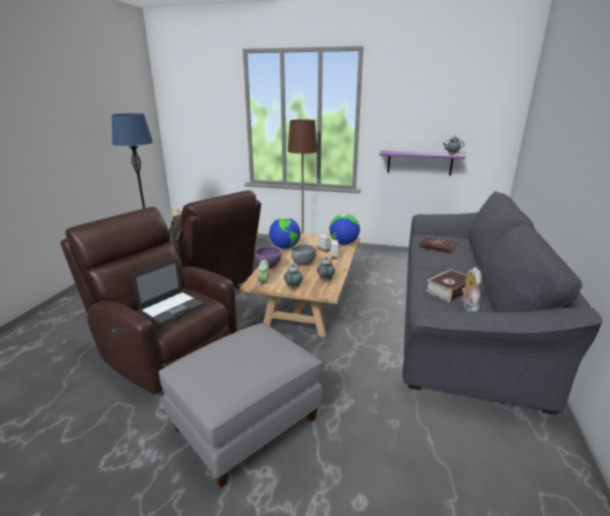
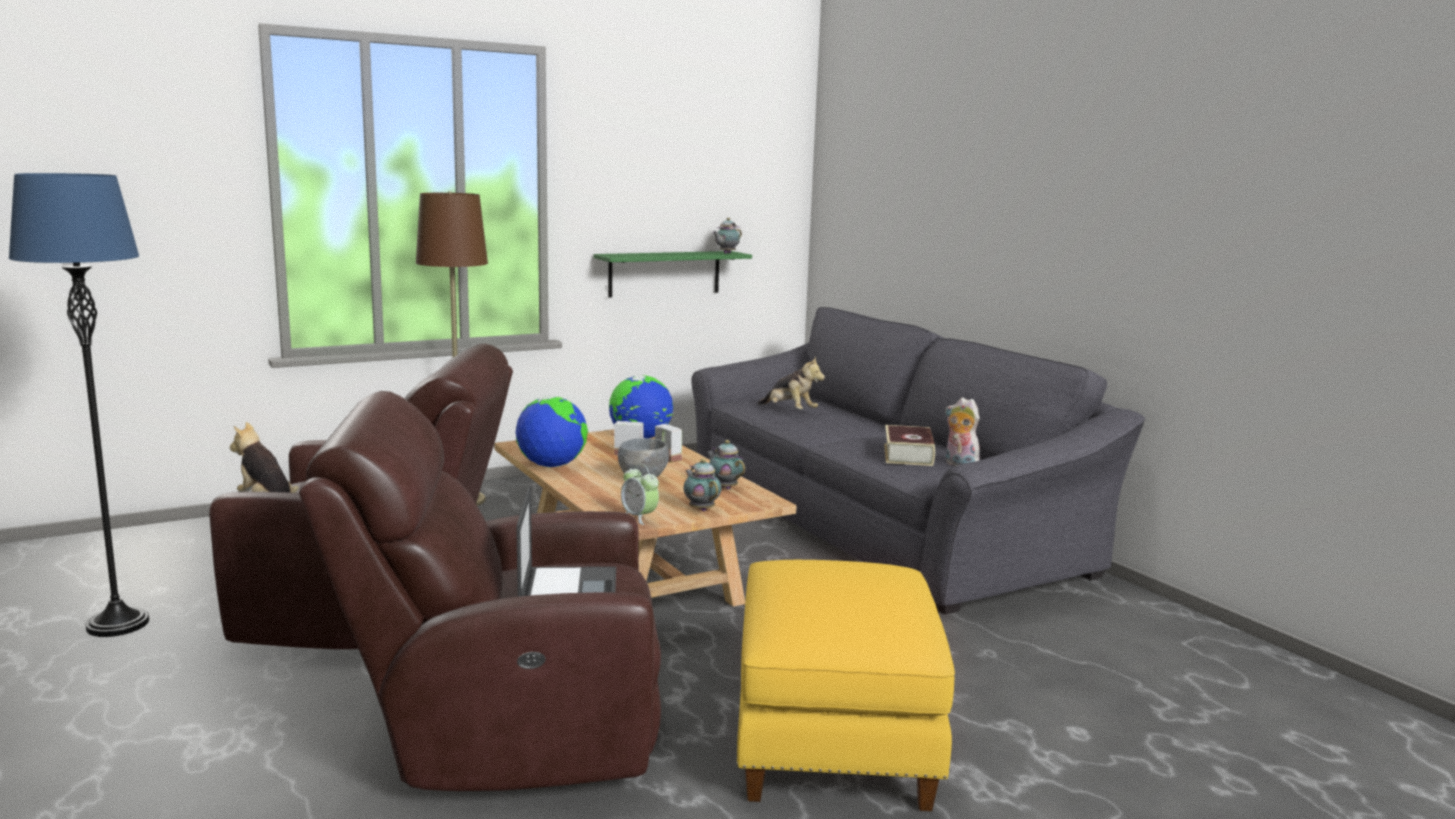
camera: 45 degrees left, 10 degrees down
grey ottoman [159,323,323,488] -> yellow ottoman [736,560,955,811]
purple bowl [255,247,281,269] -> none
purple shelf [379,151,465,175] -> green shelf [593,251,752,298]
red book [419,236,457,253] -> plush toy [758,356,825,409]

